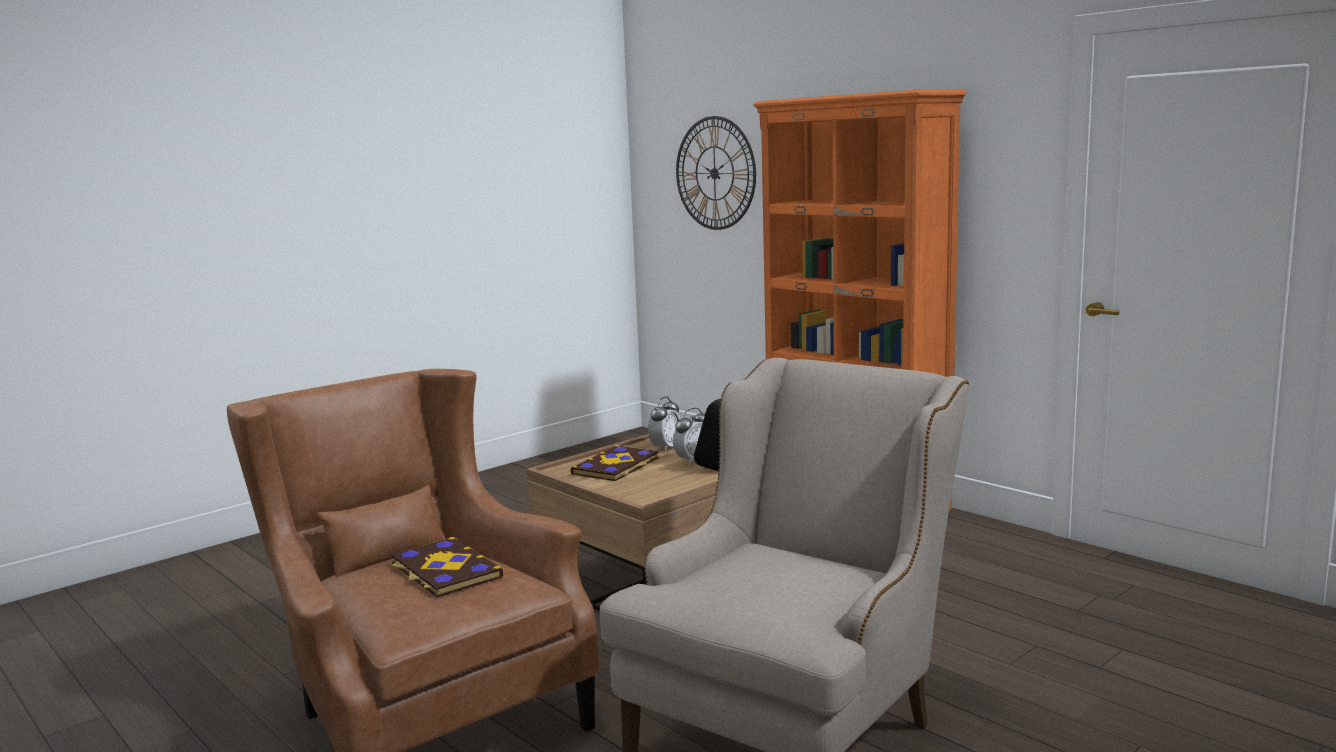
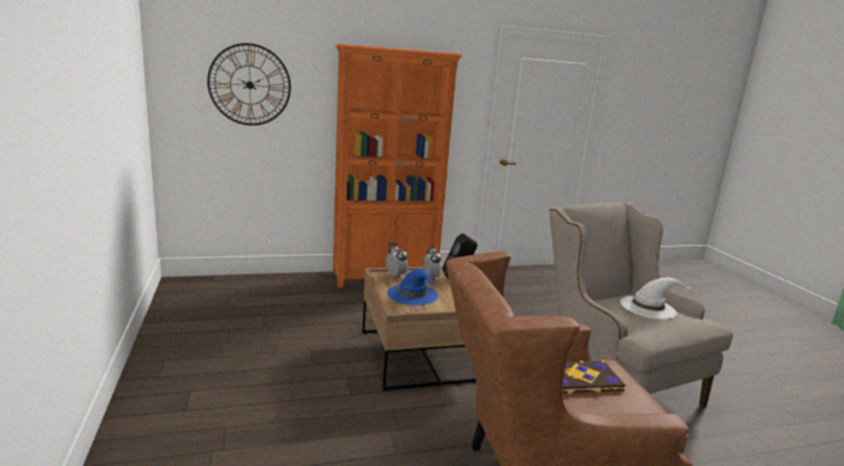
camera: 65 degrees left, 5 degrees up
book [570,445,659,481] -> blue hat [387,269,438,305]
none -> white hat [620,278,692,319]

